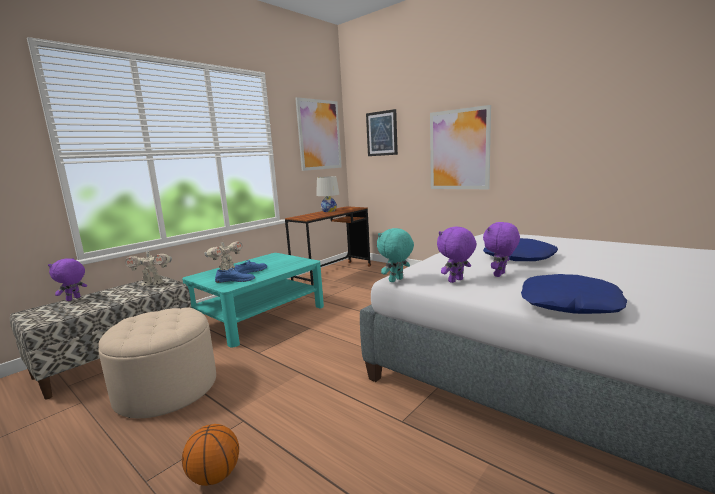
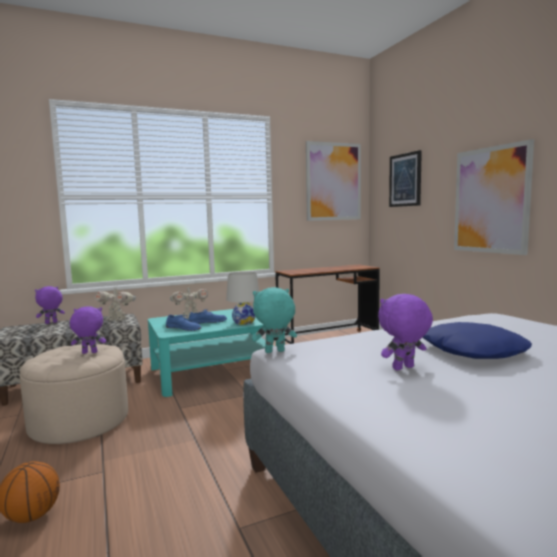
camera: 25 degrees right, 5 degrees down
white table lamp [316,176,339,212] -> white table lamp moved to [226,272,259,325]
purple plush toy [437,227,477,283] -> purple plush toy moved to [70,306,106,354]
blue pillow [521,274,627,314] -> none

